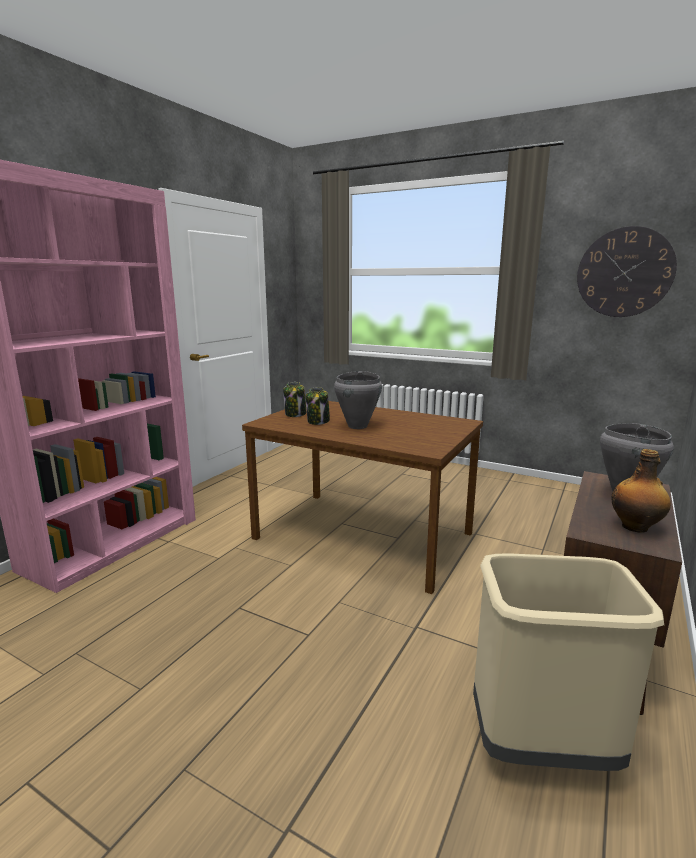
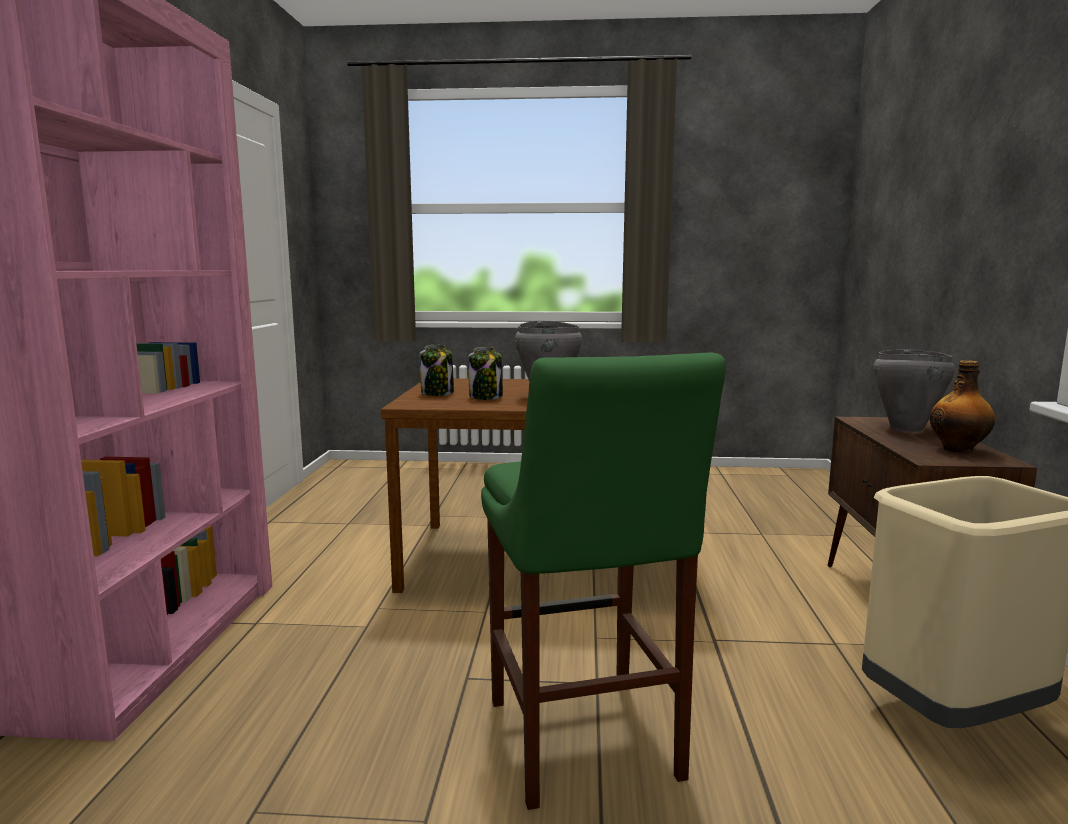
camera: 25 degrees left, 5 degrees down
wall clock [577,226,677,317] -> none
none -> green stool [481,353,726,810]

